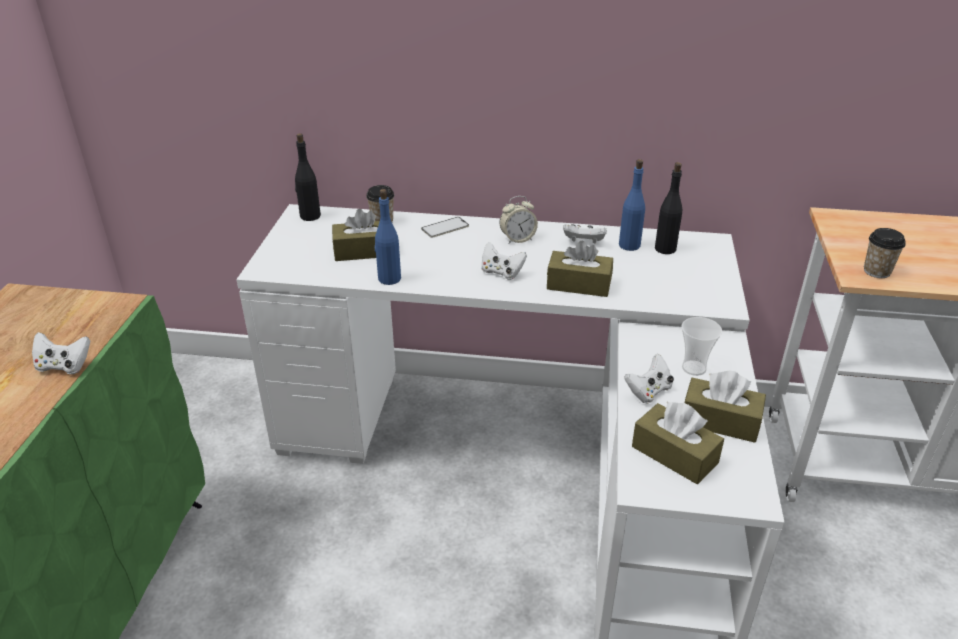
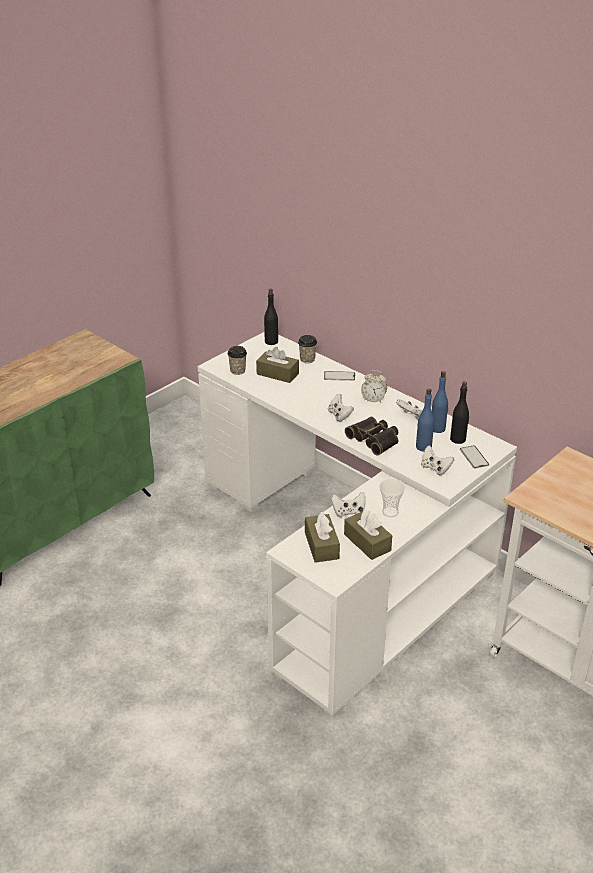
camera: 35 degrees right, 0 degrees up
white game controller [32,332,90,375] -> white game controller moved to [421,445,454,475]
blue bottle [375,189,401,285] -> blue bottle moved to [416,389,434,452]
brown tissue box [547,240,613,297] -> binoculars [345,417,398,456]
cup [864,228,906,278] -> cup moved to [228,346,247,375]
none -> phone [460,446,489,469]

